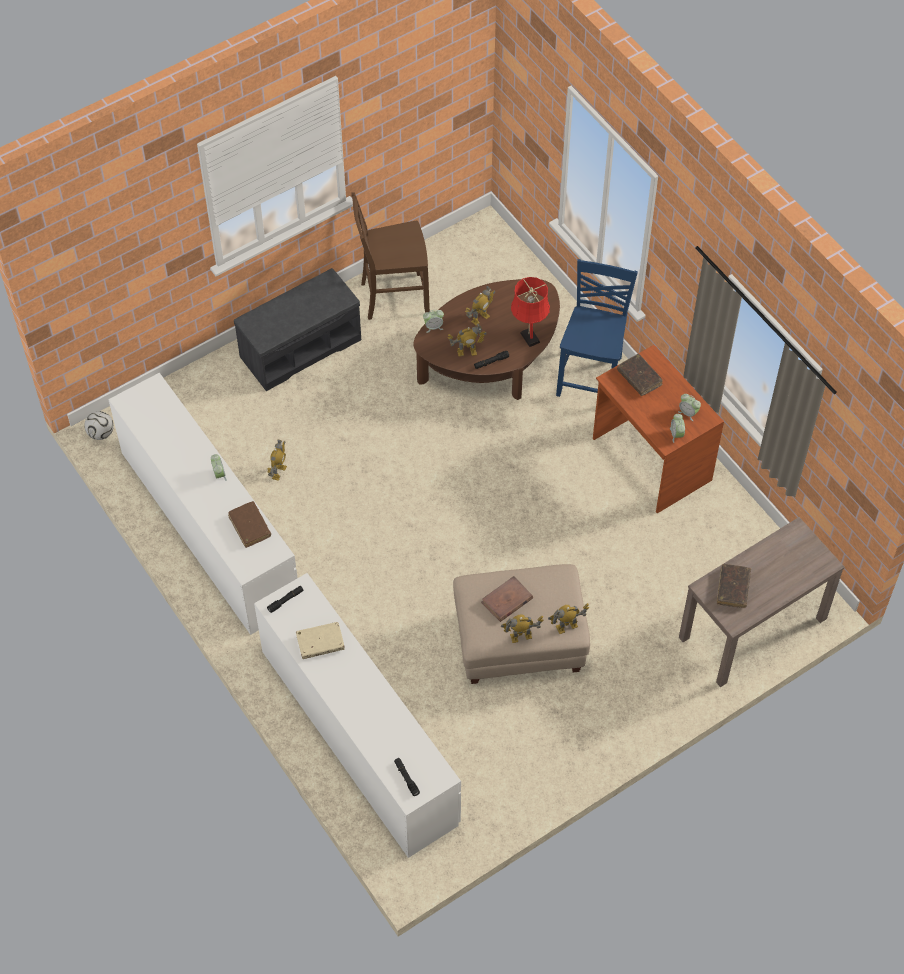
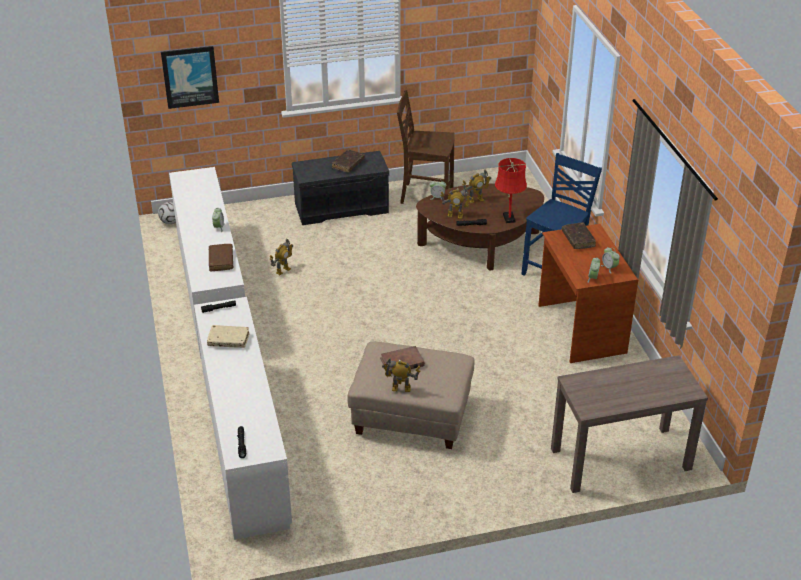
camera: 20 degrees right, 20 degrees down
toy robot [548,603,589,634] -> none
brown book [717,564,751,608] -> brown book moved to [332,150,365,172]
none -> picture [161,46,219,109]

